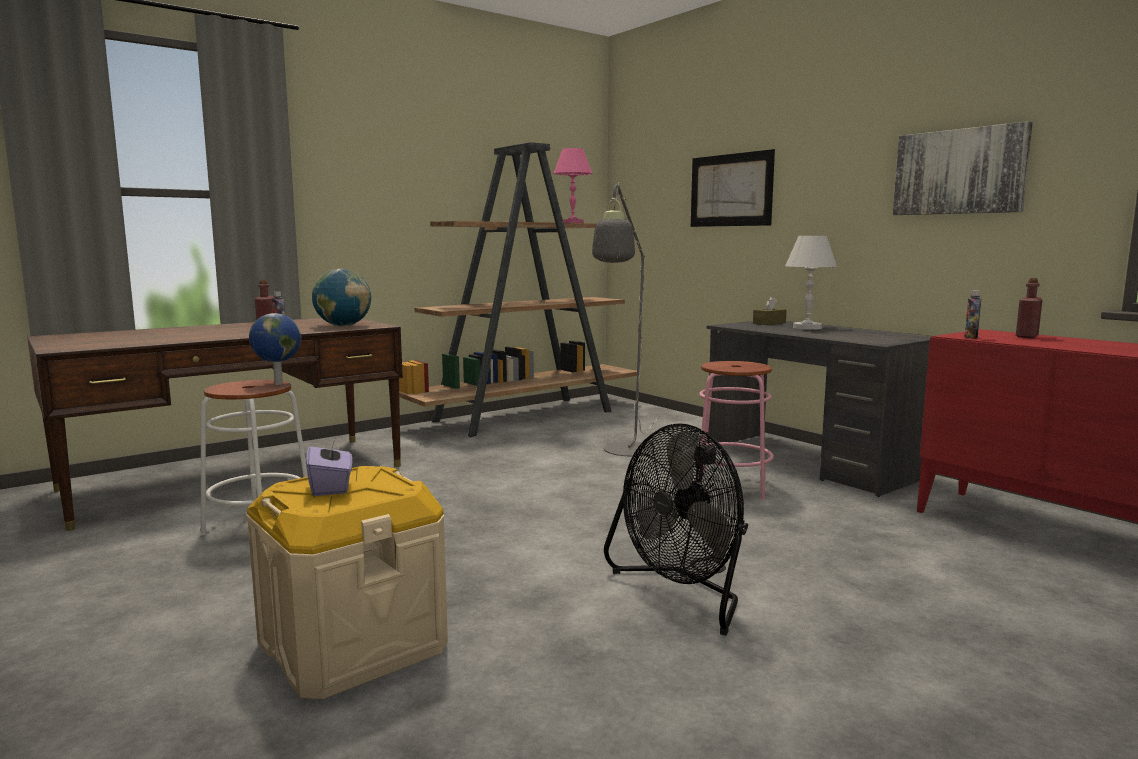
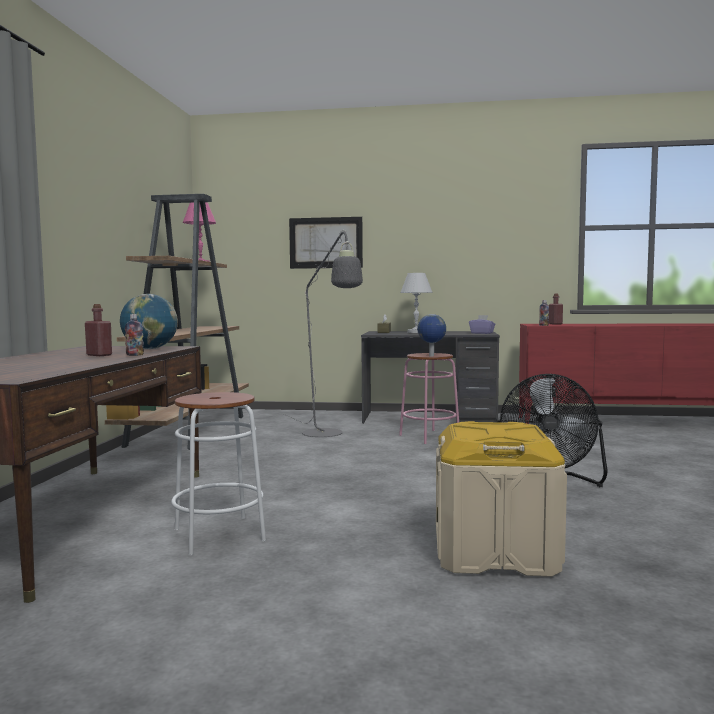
camera: 45 degrees left, 5 degrees down
globe [249,313,301,385] -> globe moved to [417,314,446,356]
purple tissue box [306,436,352,496] -> purple tissue box moved to [469,315,495,334]
picture [893,121,1033,215] -> none

